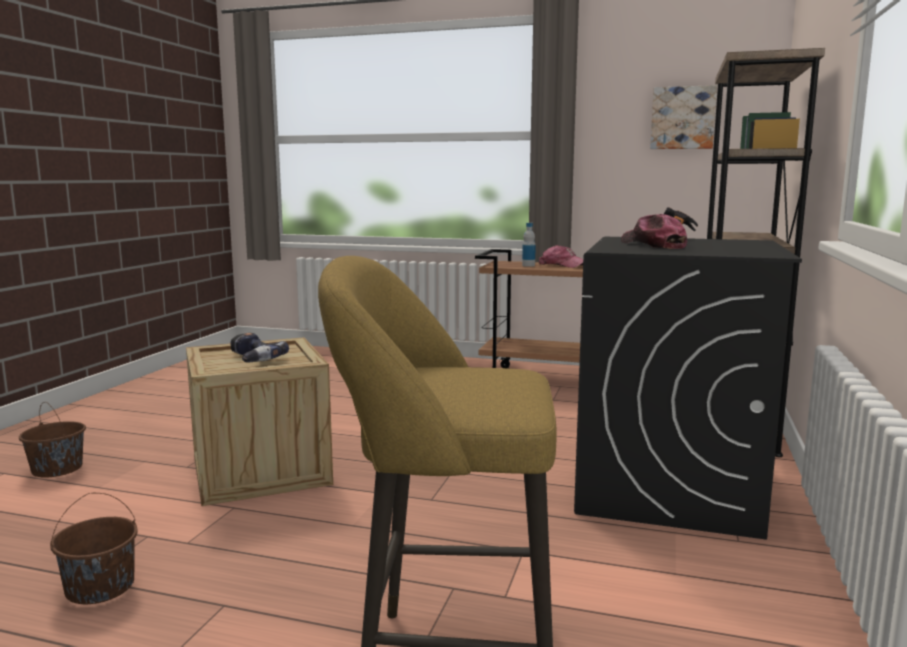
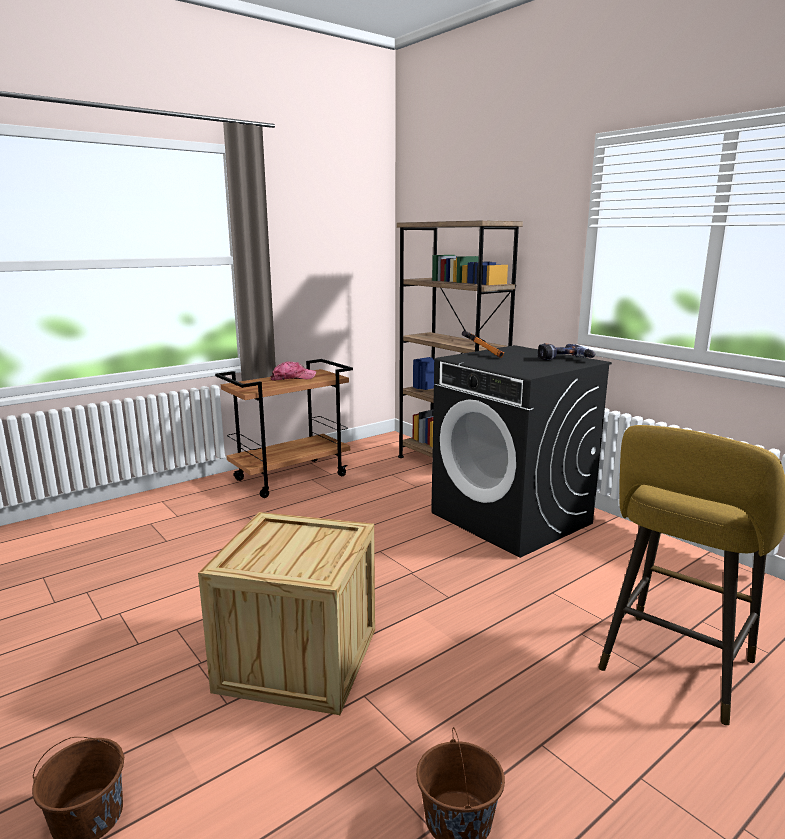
camera: 55 degrees left, 5 degrees up
power drill [231,333,289,362] -> power drill moved to [538,343,595,360]
bottle [522,223,536,267] -> none
cap [621,213,687,249] -> none
picture [650,85,717,149] -> none

